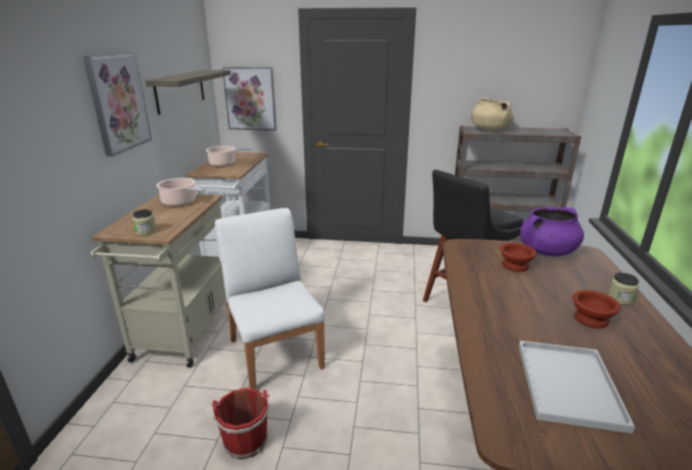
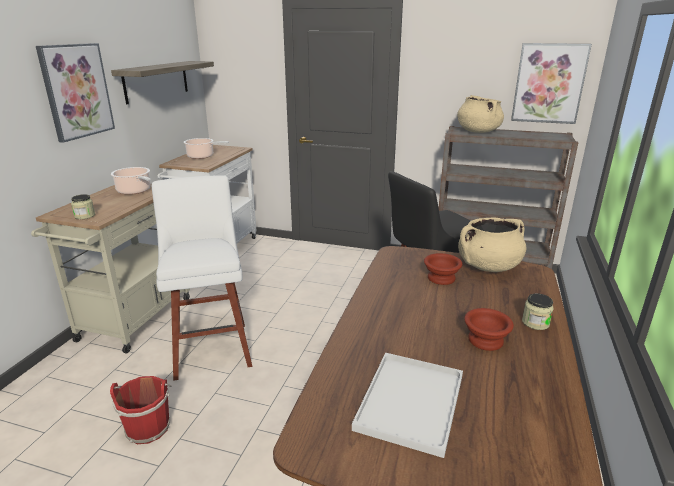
camera: 10 degrees right, 0 degrees up
white chair [215,208,325,390] -> white stool [152,175,252,381]
picture [222,67,277,131] -> picture moved to [511,43,592,124]
purple cooking pot [520,207,584,256] -> beige cooking pot [458,218,526,272]

